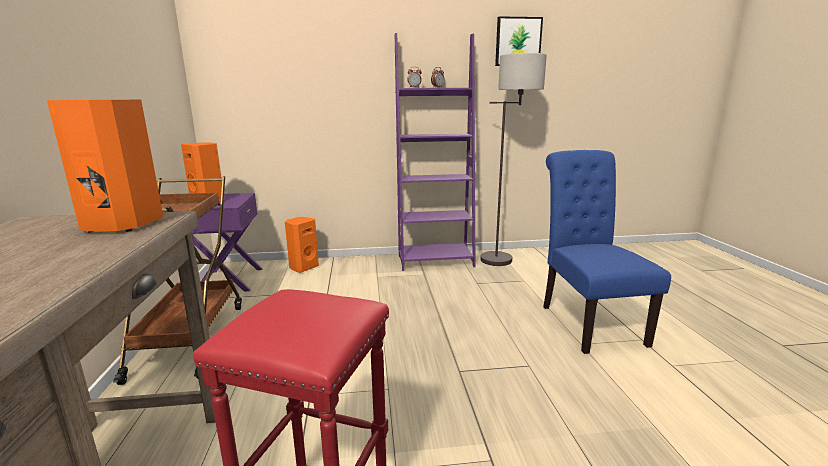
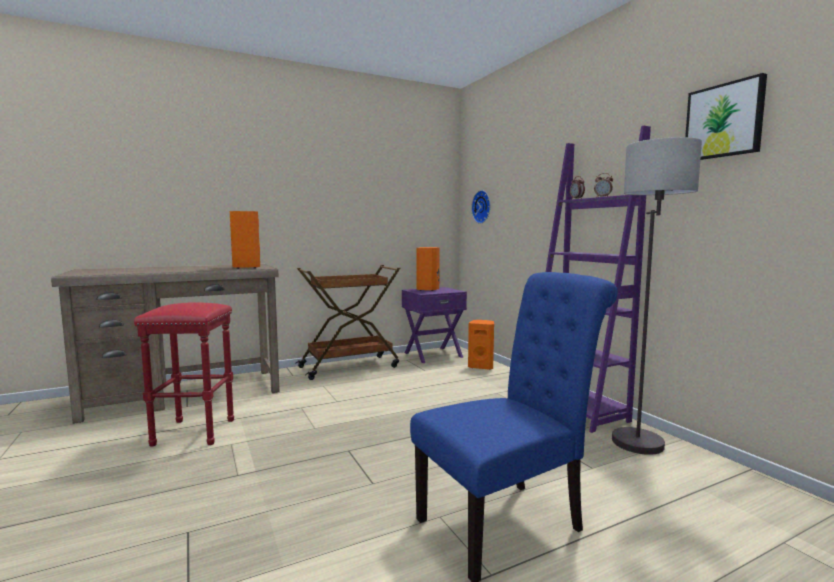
camera: 70 degrees right, 10 degrees down
none -> wall clock [471,190,490,224]

